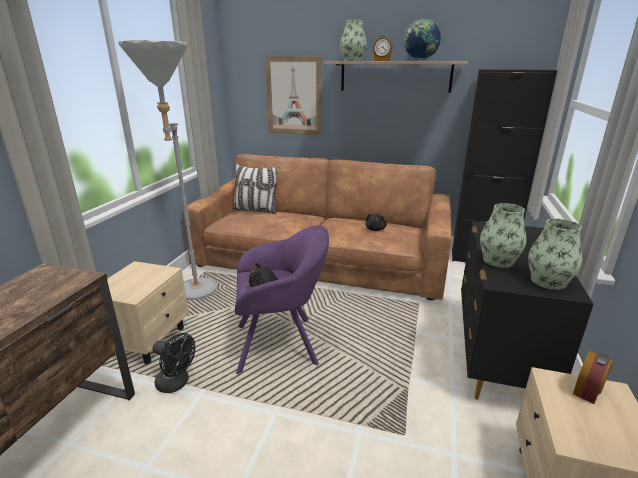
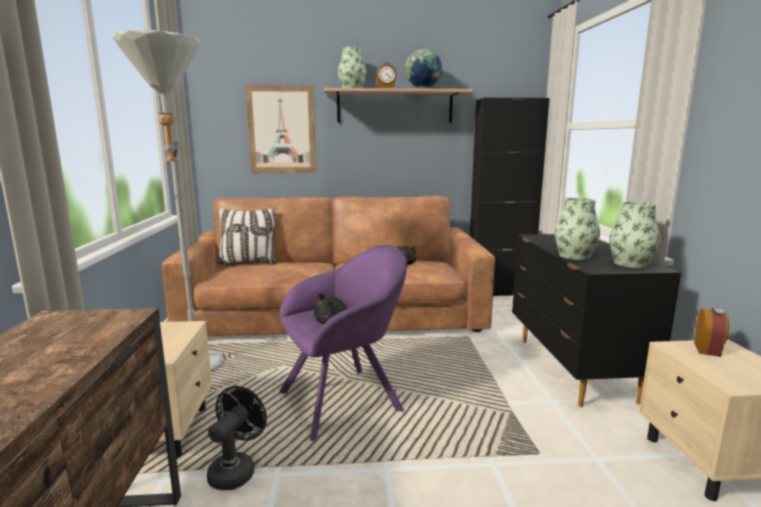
camera: 20 degrees left, 10 degrees down
black fan [152,333,195,393] -> black fan turned 75 degrees counterclockwise [207,386,267,490]

